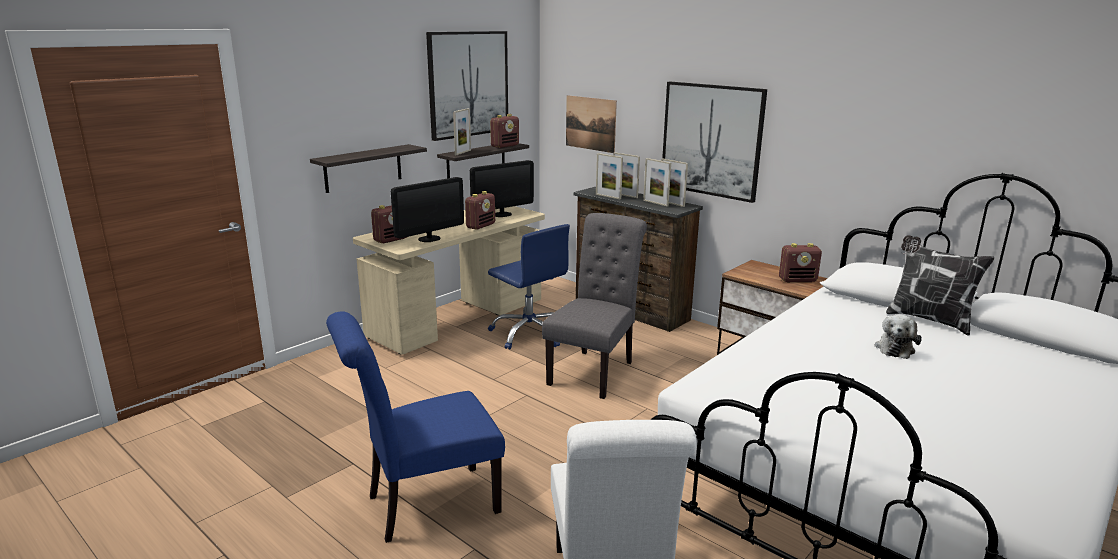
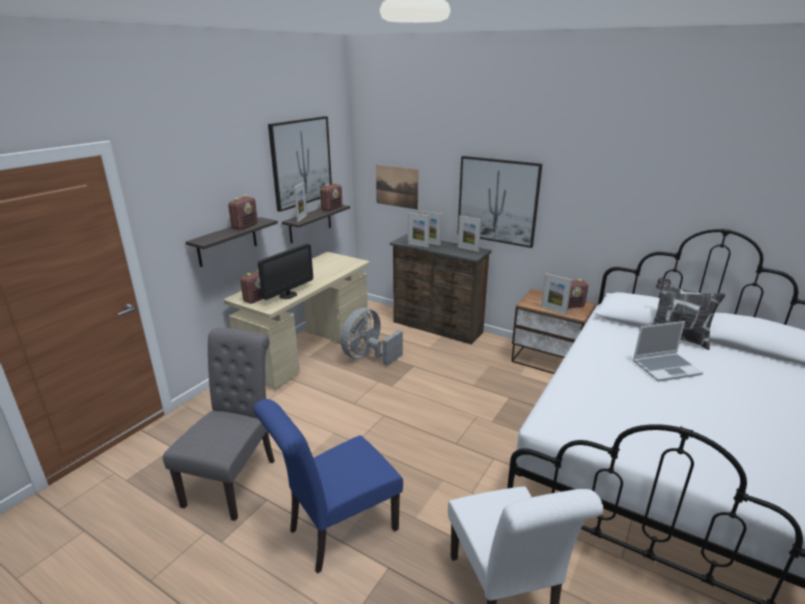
camera: 10 degrees left, 5 degrees up
radio [465,191,495,230] -> radio moved to [228,195,258,230]
monitor [470,160,534,217] -> none
blue office chair [488,224,570,350] -> grey fan [341,308,403,366]
grey chair [542,213,647,399] -> grey chair moved to [163,328,275,521]
picture frame [643,158,671,207] -> picture frame moved to [541,274,572,314]
plush toy [874,314,922,359] -> laptop [633,321,703,382]

